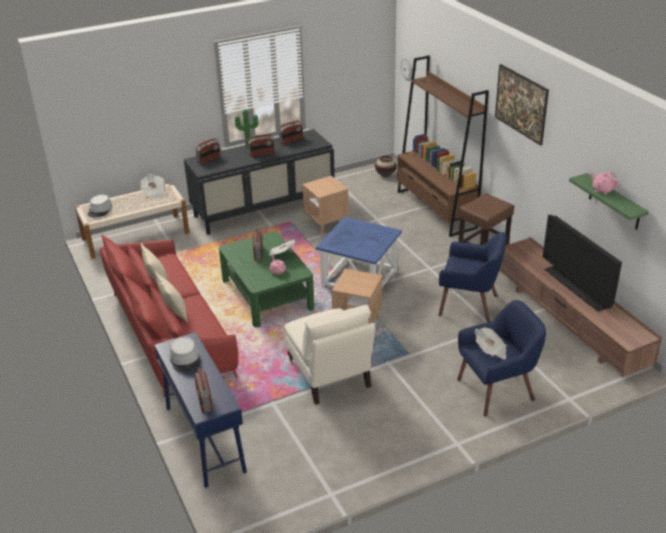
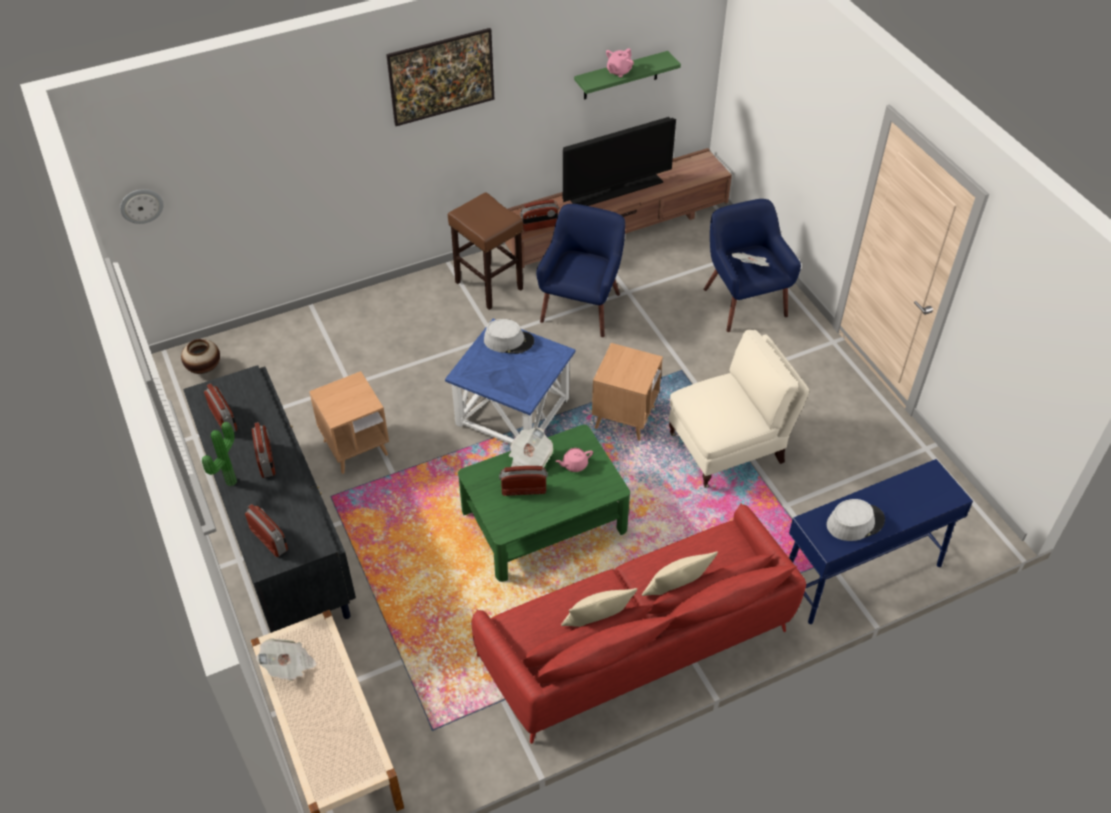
camera: 90 degrees left, 15 degrees up
grey hat [87,194,112,217] -> grey hat moved to [484,319,534,354]
radio [194,368,213,413] -> radio moved to [520,200,559,232]
brown bookcase [397,55,489,237] -> none

